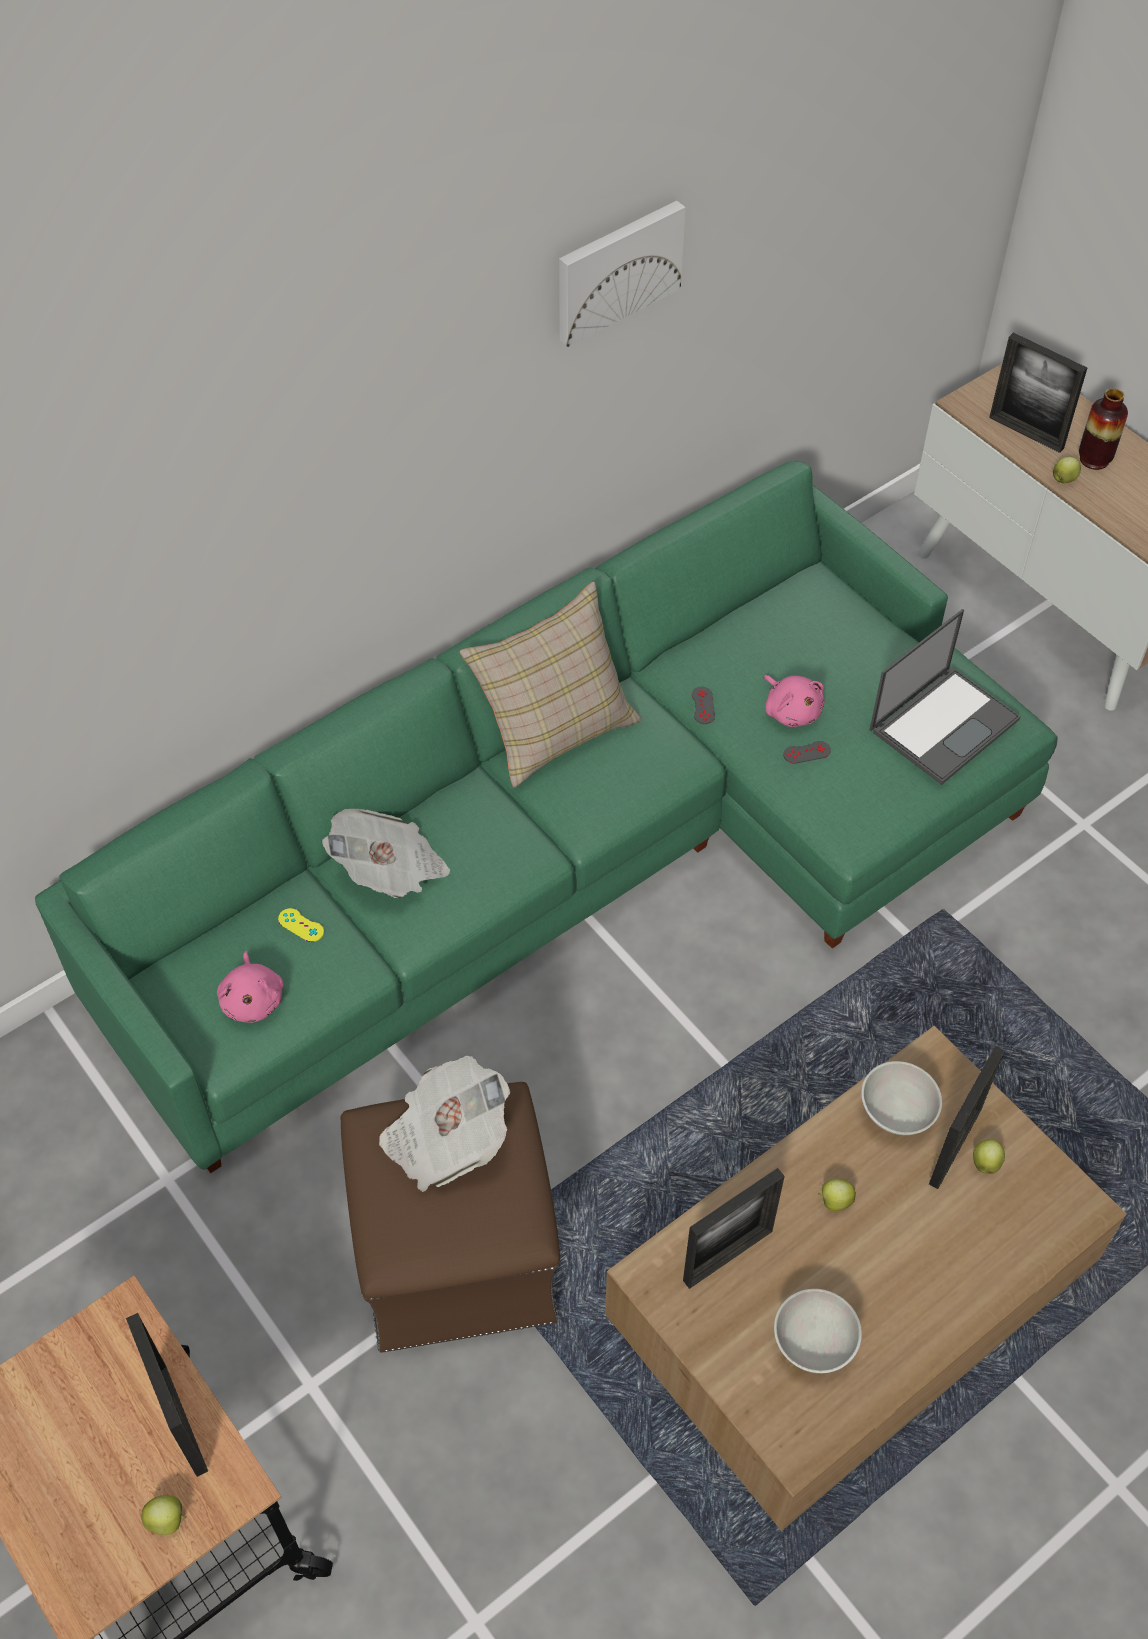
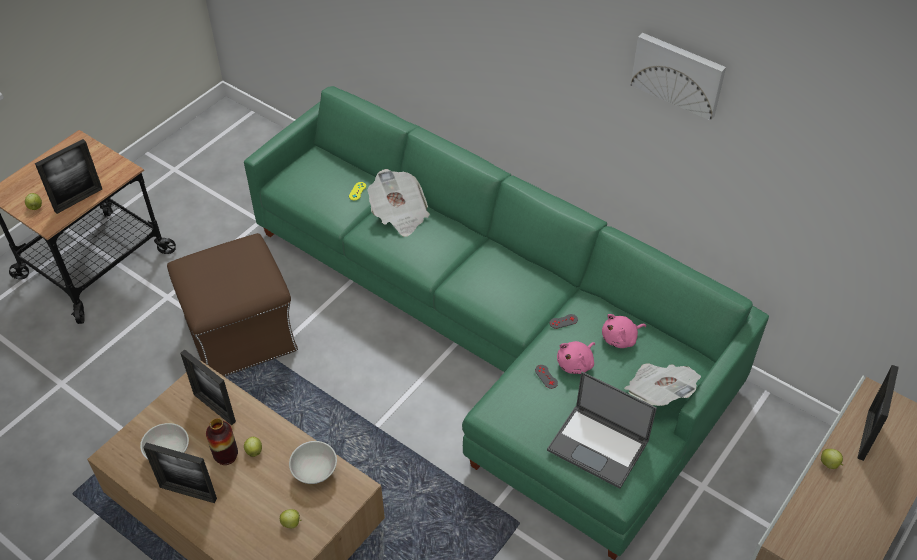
camera: 75 degrees right, 5 degrees down
pink plush toy [217,951,284,1023] -> pink plush toy moved to [602,314,646,348]
newspaper [379,1056,510,1192] -> newspaper moved to [624,363,701,406]
beige pillow [460,582,642,788] -> none
picture frame [929,1046,1005,1189] -> picture frame moved to [143,442,217,503]
vase [1079,388,1128,470] -> vase moved to [206,418,238,465]

